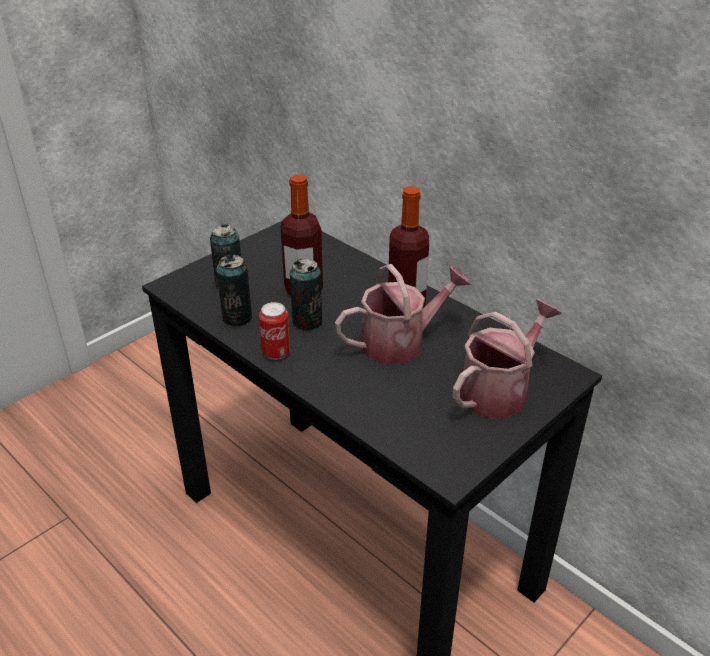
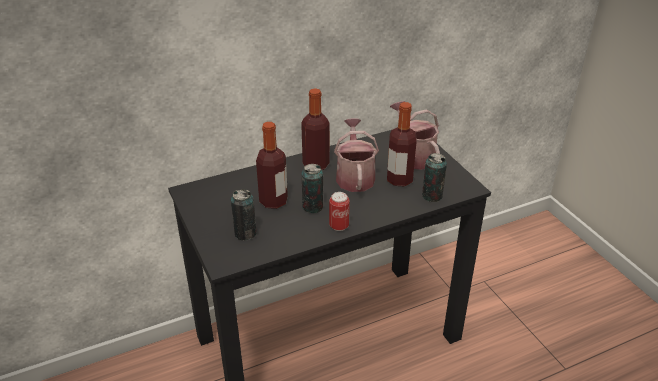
camera: 70 degrees left, 0 degrees up
can [216,255,252,327] -> can moved to [422,153,447,202]
none -> bottle [387,102,417,187]

